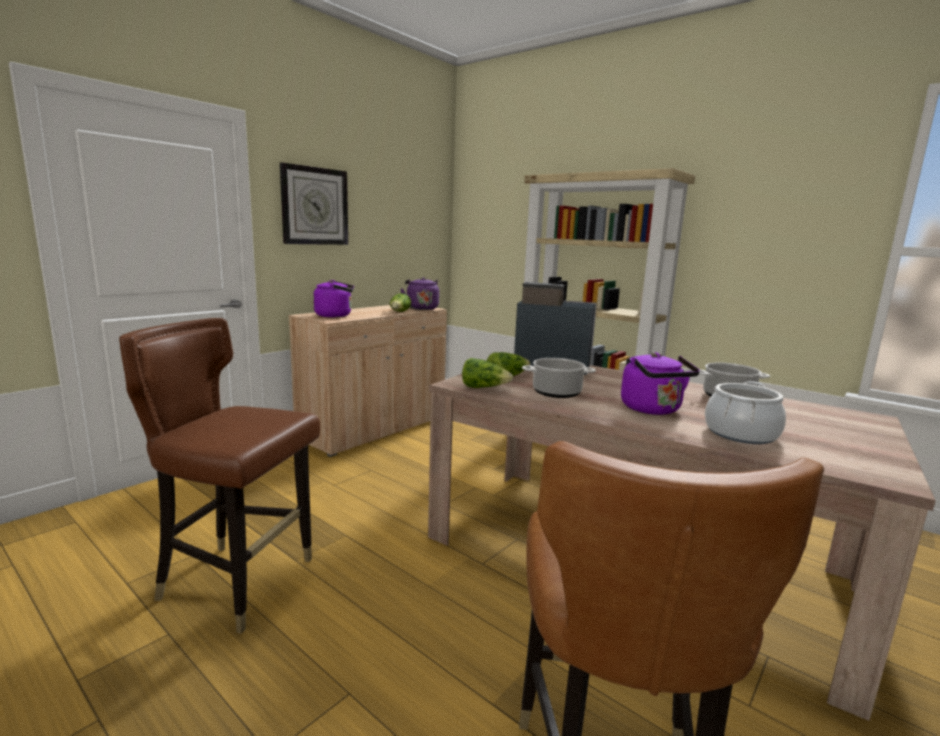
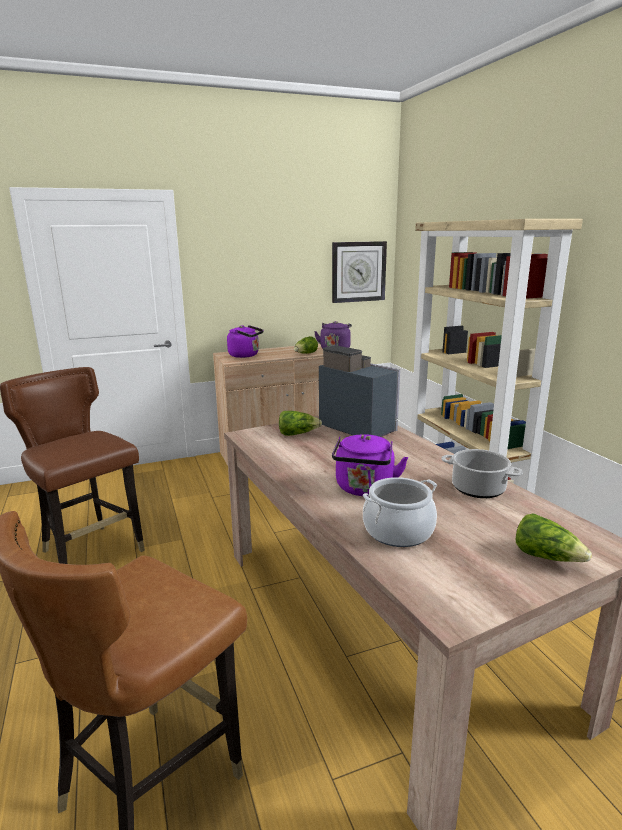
camera: 30 degrees right, 5 degrees up
wall clock [280,162,348,245] -> wall clock moved to [332,241,387,303]
lettuce [462,358,513,388] -> lettuce moved to [516,513,592,562]
cooking pot [522,358,596,398] -> none

